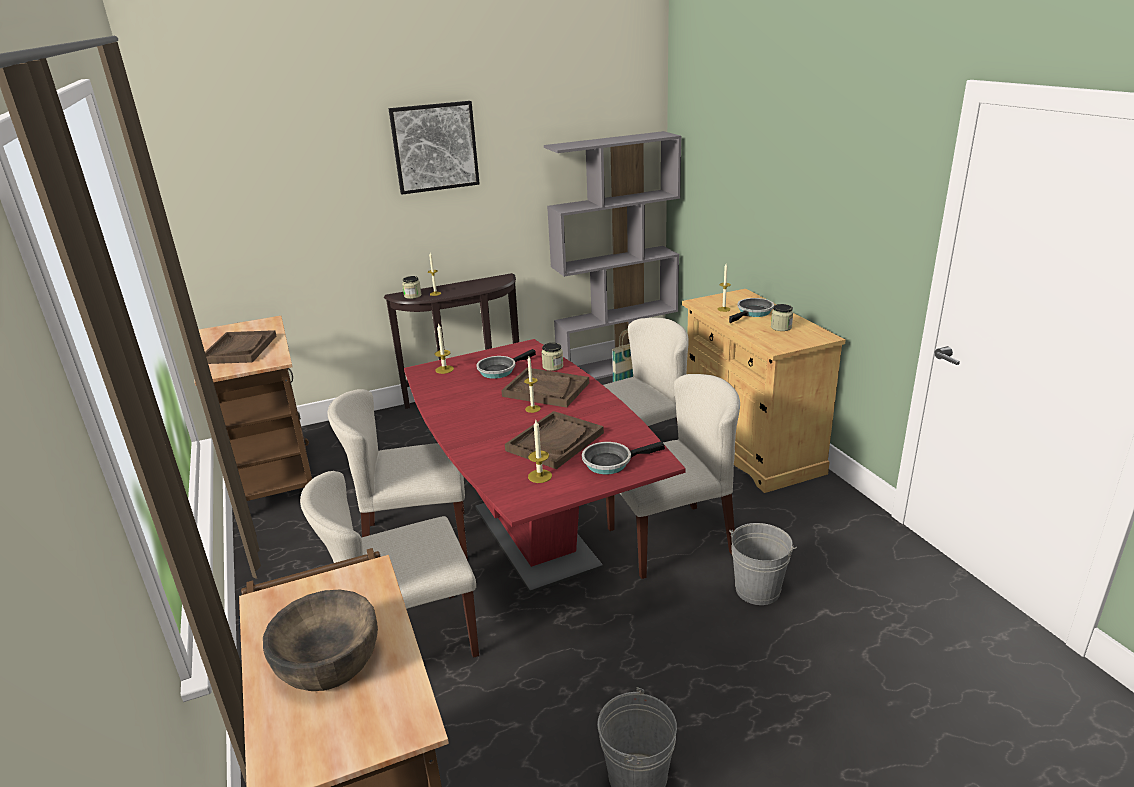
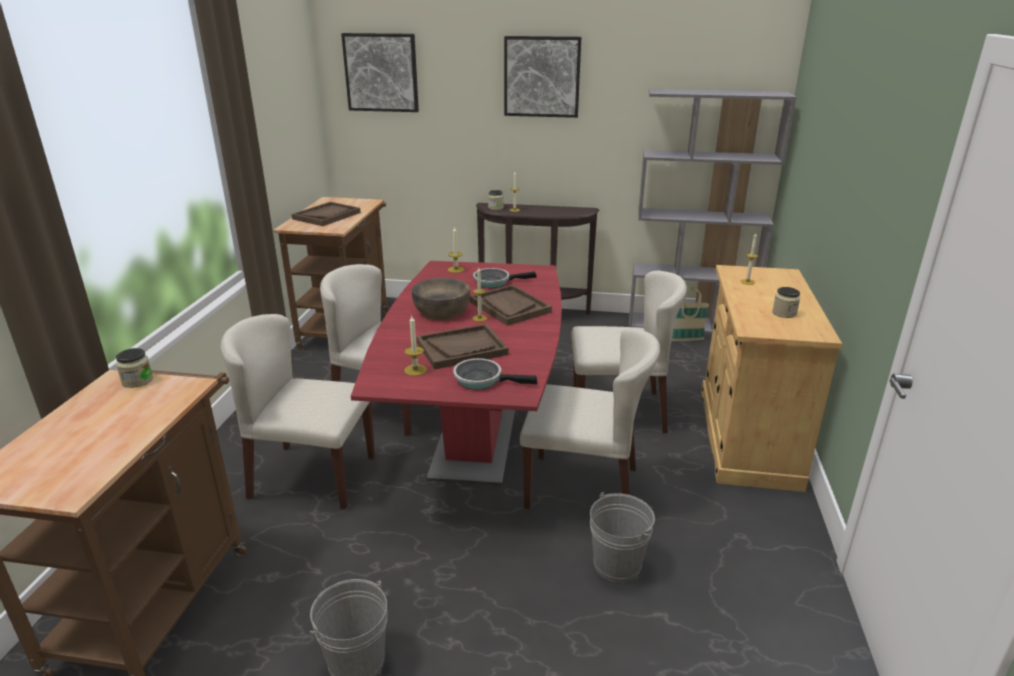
camera: 30 degrees right, 0 degrees up
brown bowl [263,589,378,691] -> brown bowl moved to [412,278,470,320]
jar [541,343,563,371] -> jar moved to [116,348,153,388]
frying pan [729,298,774,323] -> none
none -> picture [341,33,419,112]

